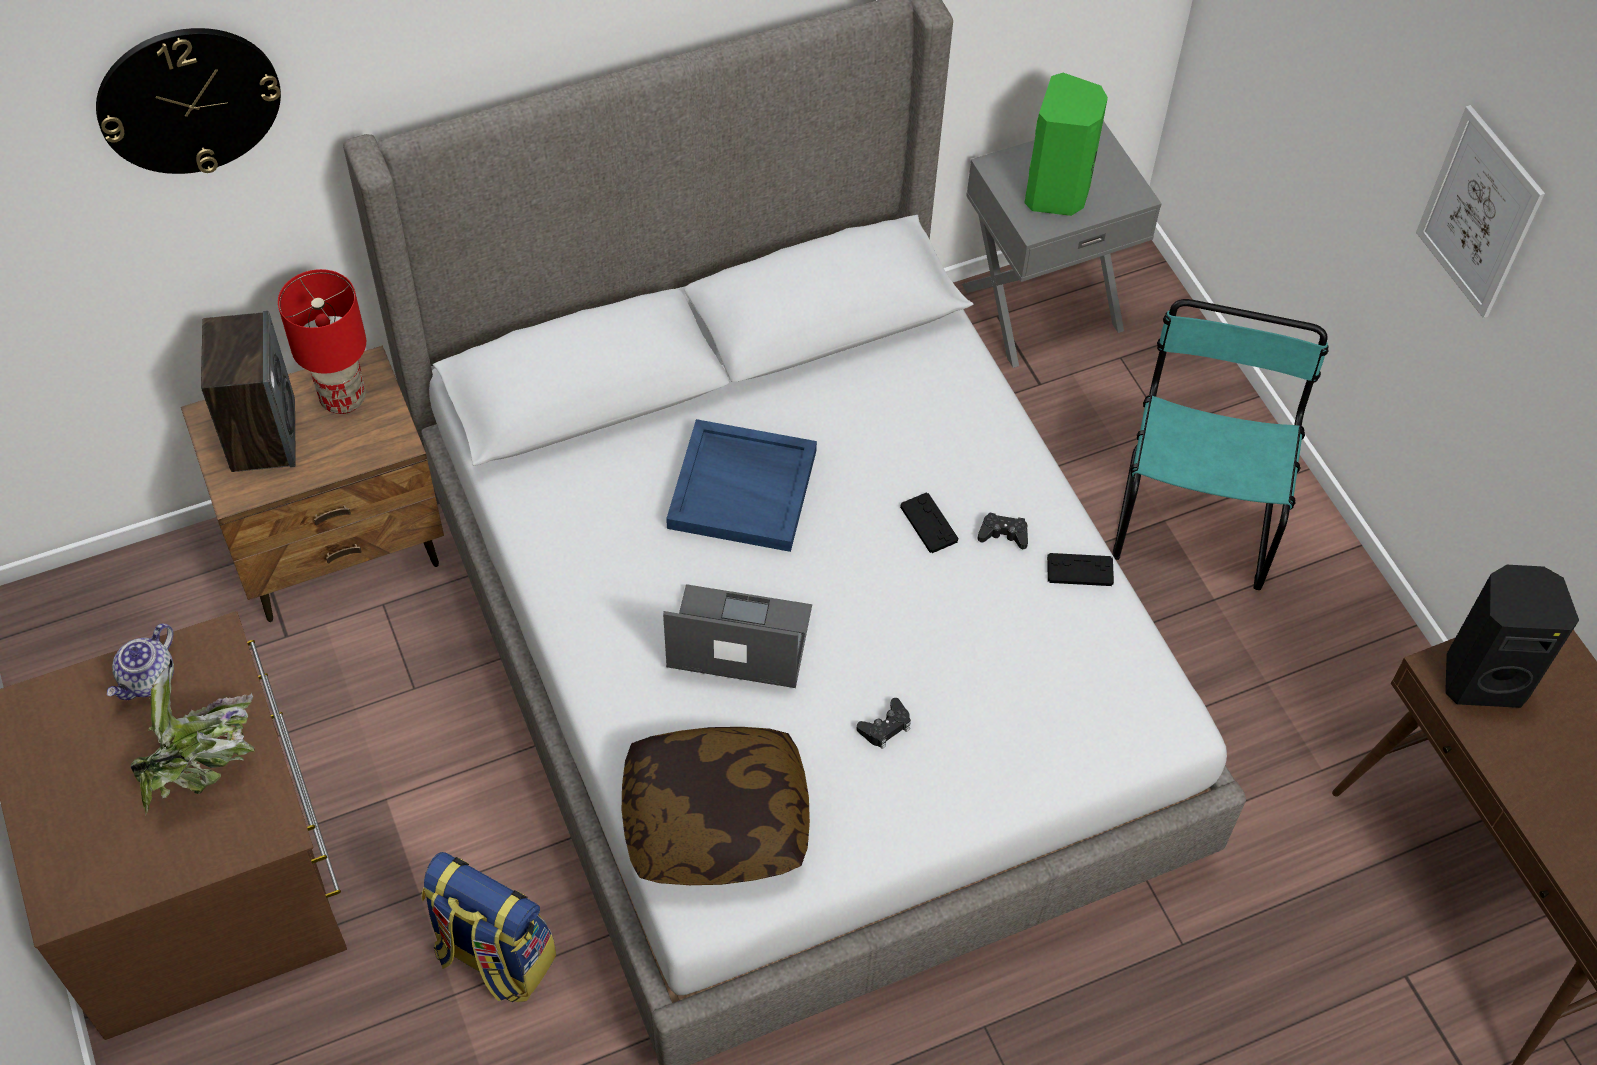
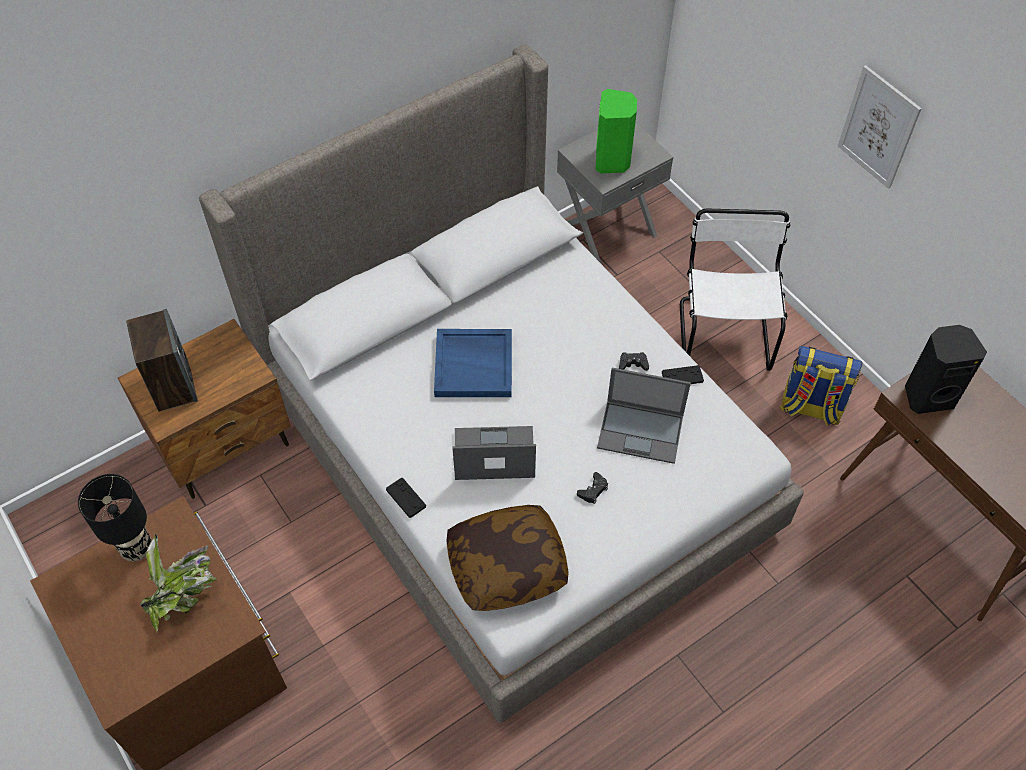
camera: 10 degrees left, 0 degrees up
wall clock [96,28,281,174] -> none
teapot [107,624,174,700] -> black table lamp [78,474,152,562]
red table lamp [278,269,366,414] -> none
backpack [421,852,556,1002] -> backpack moved to [780,346,863,426]
black game controller [900,493,958,553] -> black game controller moved to [386,478,426,518]
turquoise chair [1112,299,1329,590] -> white chair [680,209,790,371]
none -> laptop [597,368,691,464]

